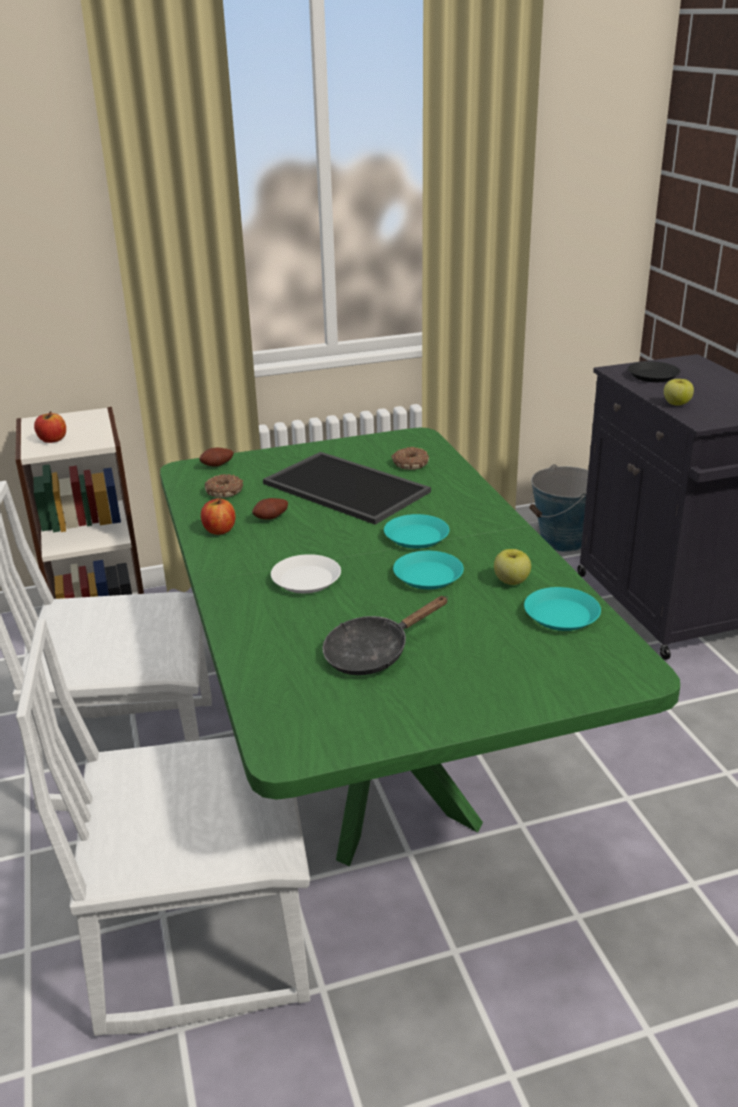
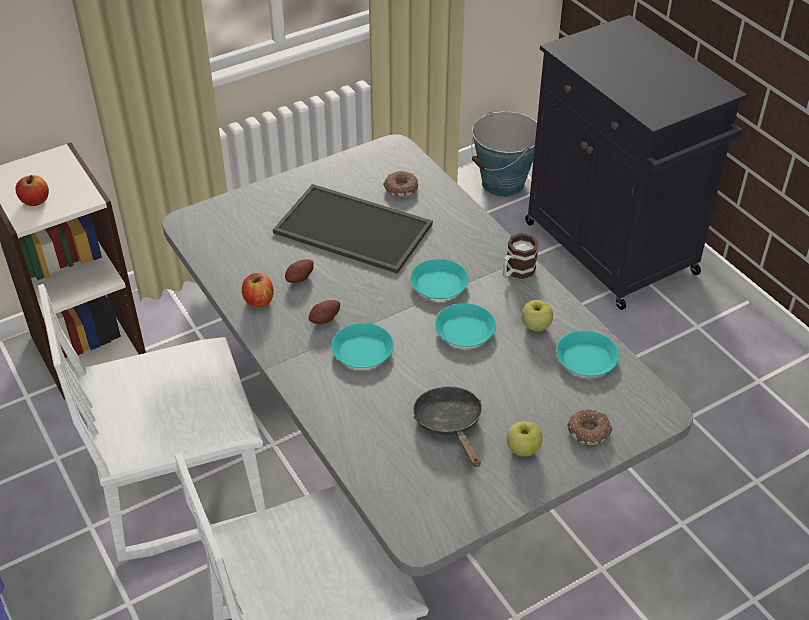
camera: 15 degrees left, 15 degrees up
green dining table [160,428,680,866] -> grey dining table [162,135,693,576]
potato [199,448,234,467] -> potato moved to [308,300,340,324]
donut [205,474,243,498] -> donut moved to [568,409,612,445]
white plate [271,554,341,593] -> turquoise plate [332,323,394,368]
black frying pan [322,596,447,675] -> black frying pan turned 120 degrees clockwise [413,386,482,467]
black plate [628,361,680,382] -> none
apple [664,379,694,406] -> apple moved to [507,421,542,456]
none -> mug [503,233,539,279]

